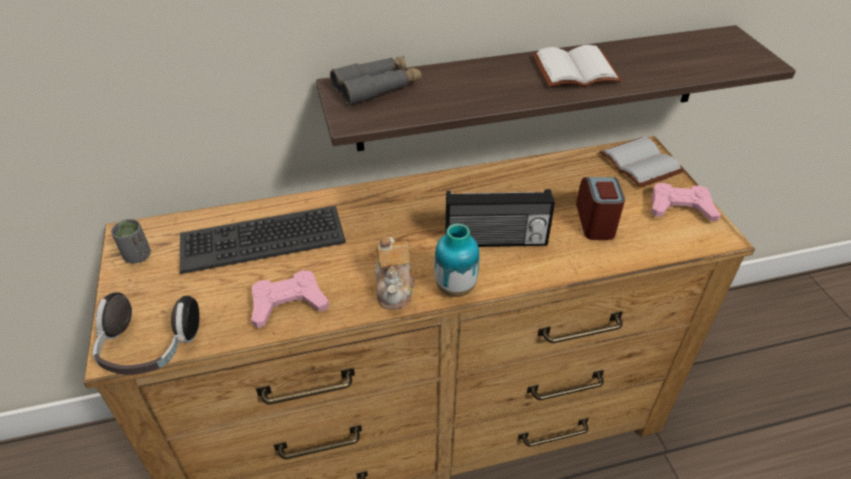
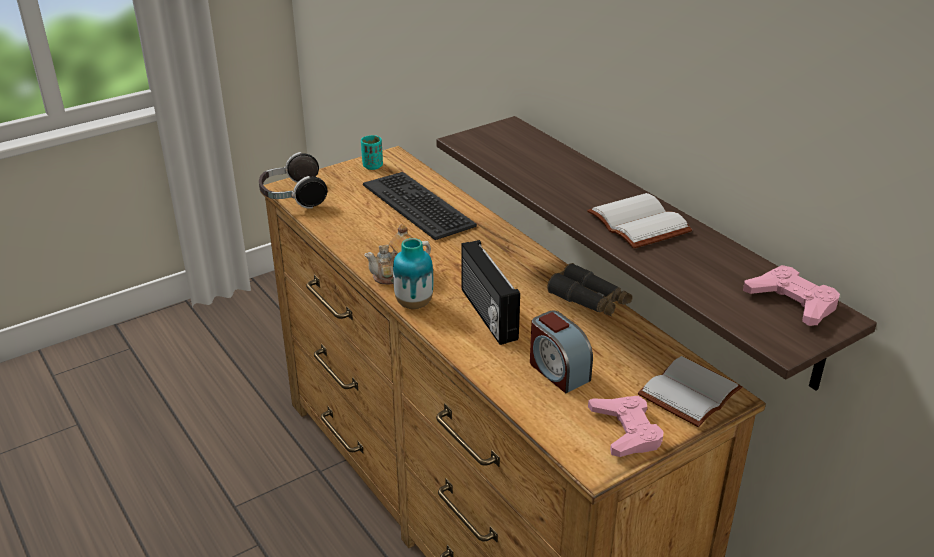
camera: 70 degrees right, 10 degrees down
grey cup [111,219,151,263] -> turquoise cup [361,135,383,170]
pink game controller [251,270,329,328] -> pink game controller moved to [743,265,840,326]
grey binoculars [330,56,422,105] -> grey binoculars moved to [547,263,633,317]
alarm clock [576,177,625,240] -> alarm clock turned 75 degrees clockwise [530,311,593,393]

